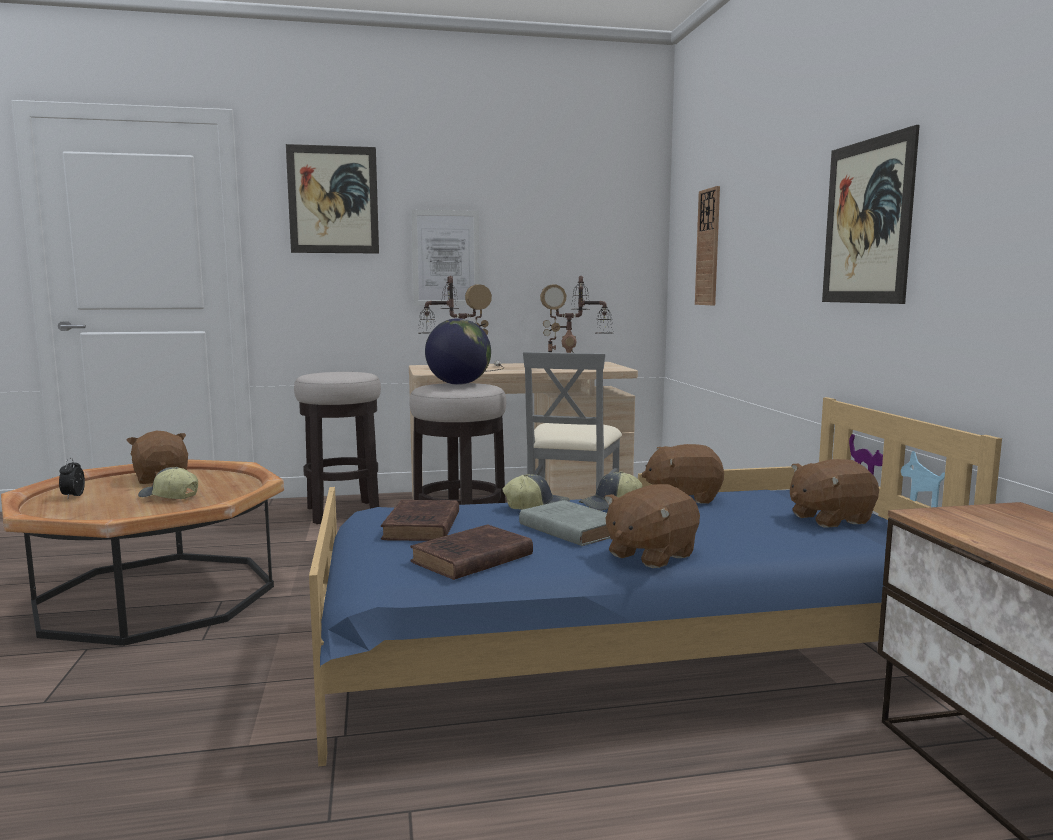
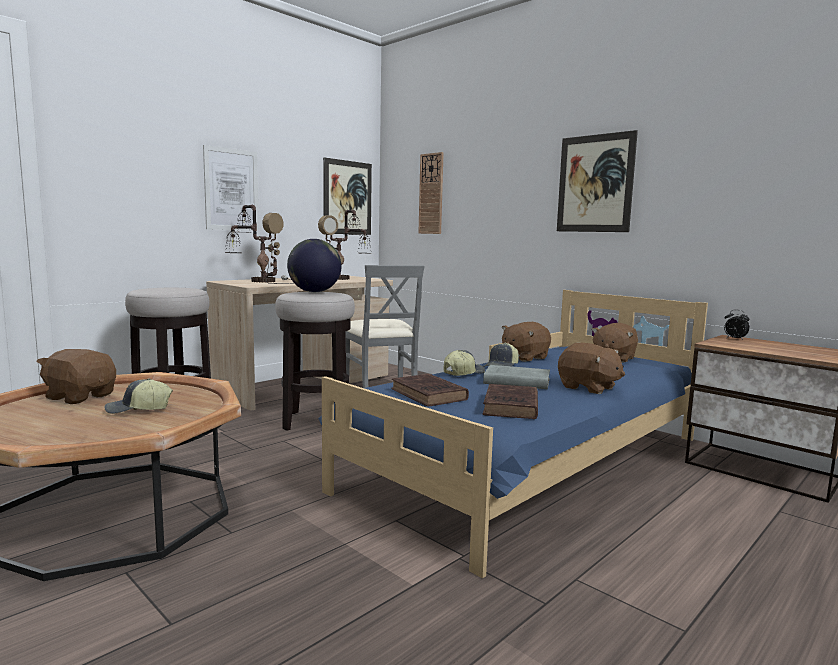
camera: 35 degrees left, 0 degrees up
alarm clock [59,458,85,498] -> alarm clock moved to [724,310,750,340]
picture [286,144,379,254] -> picture moved to [323,157,372,235]
brown plush toy [604,484,700,568] -> brown plush toy turned 60 degrees counterclockwise [558,343,625,394]

